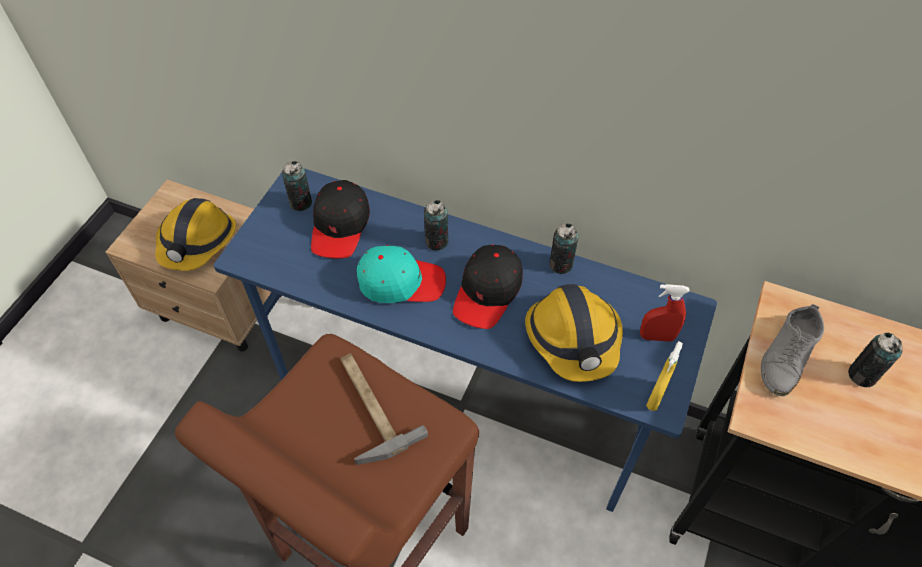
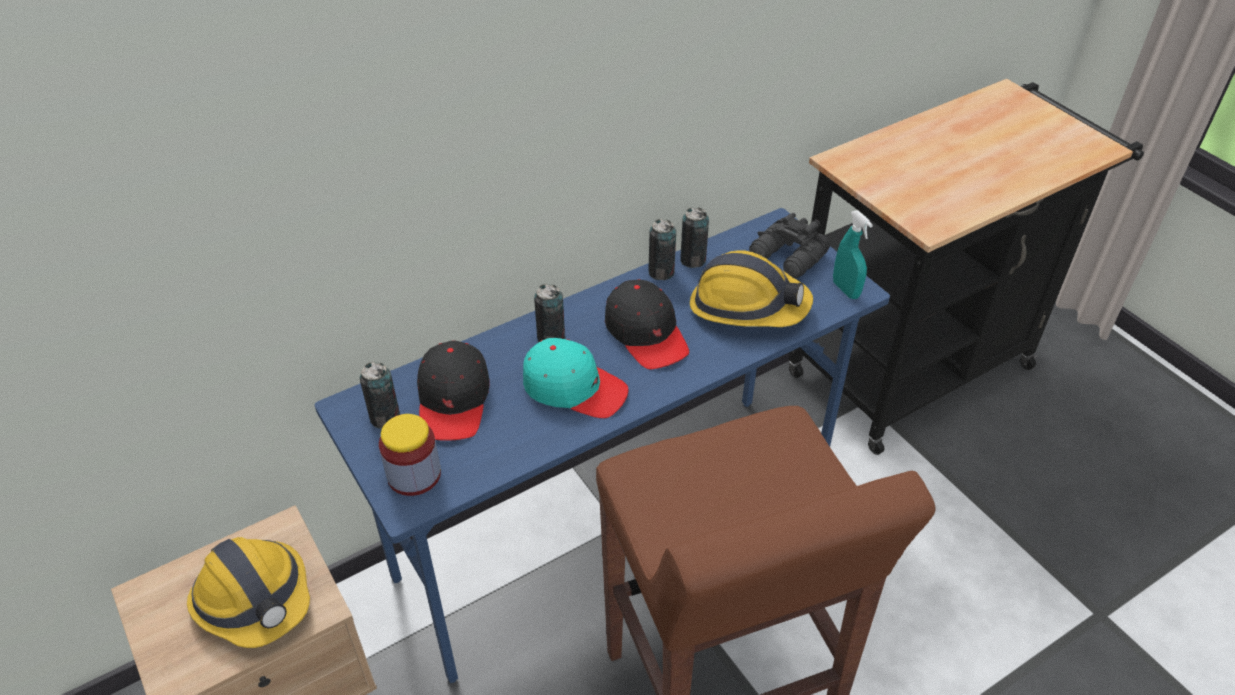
camera: 55 degrees left, 10 degrees down
black cap [311,180,370,259] -> black cap turned 45 degrees clockwise [417,341,490,441]
hammer [340,354,428,465] -> none
turquoise cap [357,245,446,303] -> turquoise cap turned 75 degrees clockwise [523,338,628,418]
red spray bottle [640,284,690,342] -> black binoculars [749,213,830,278]
yellow spray bottle [646,341,683,411] -> turquoise spray bottle [833,211,873,299]
grey shoe [761,304,824,396] -> none
can [848,333,903,387] -> can moved to [680,207,709,268]
none -> jar [379,414,441,496]

